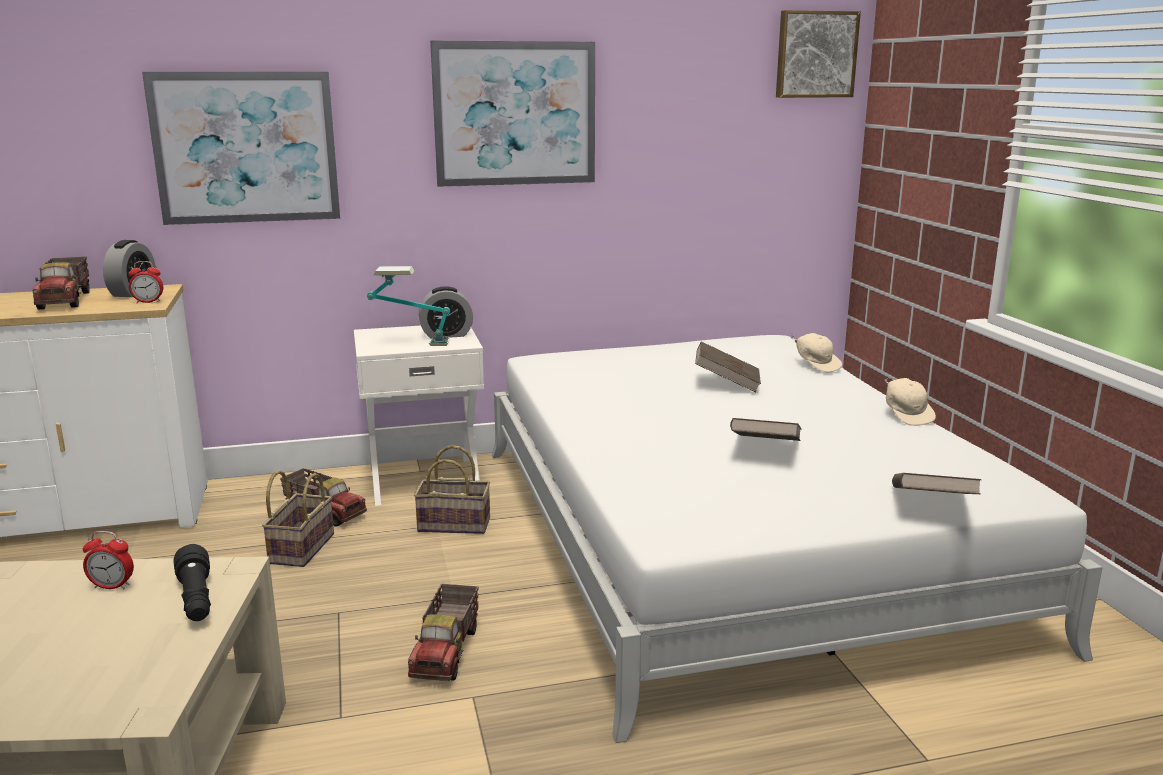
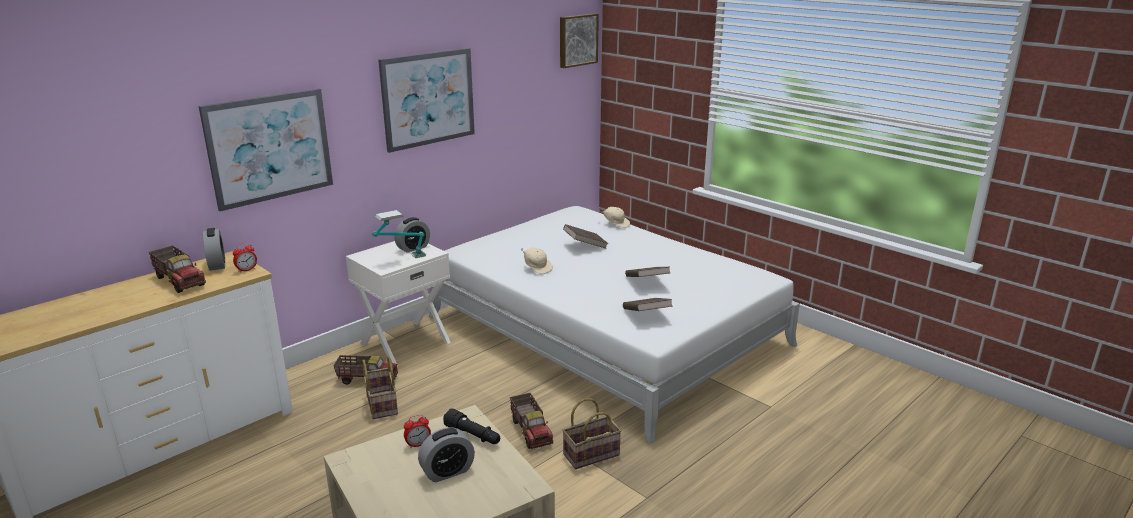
camera: 30 degrees left, 5 degrees up
basket [414,445,490,534] -> basket moved to [562,398,621,469]
beige cap [885,377,936,426] -> beige cap moved to [521,247,553,274]
brown book [892,473,982,494] -> brown book moved to [623,298,672,311]
none -> alarm clock [418,427,475,482]

